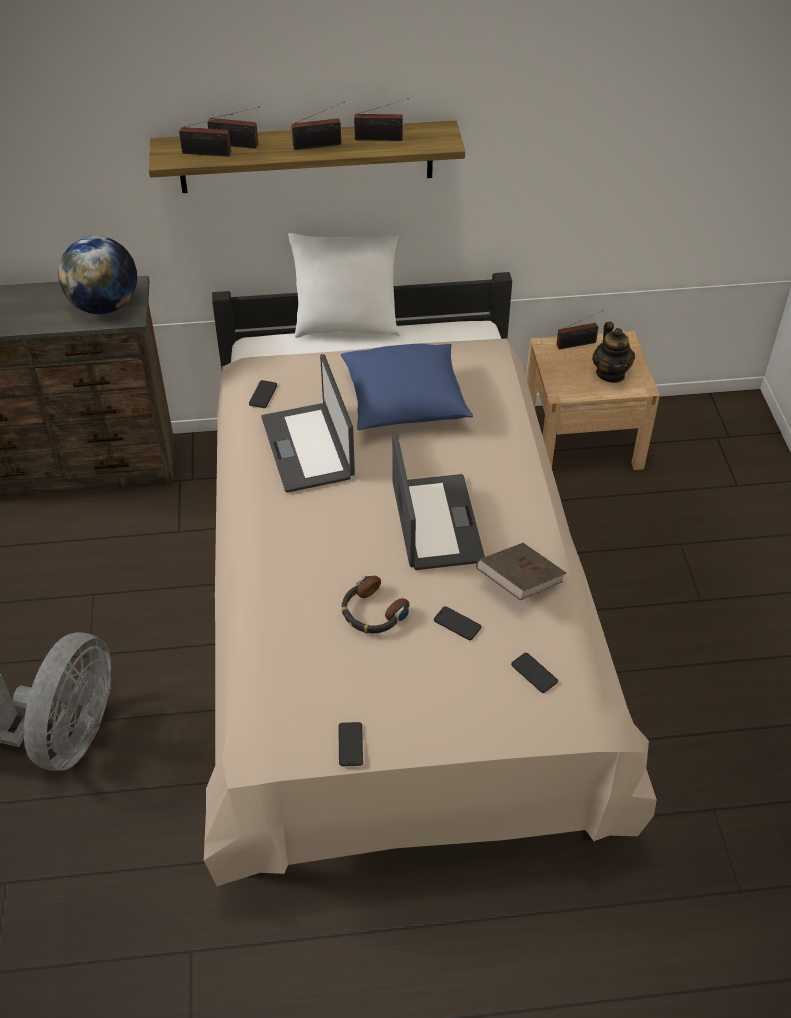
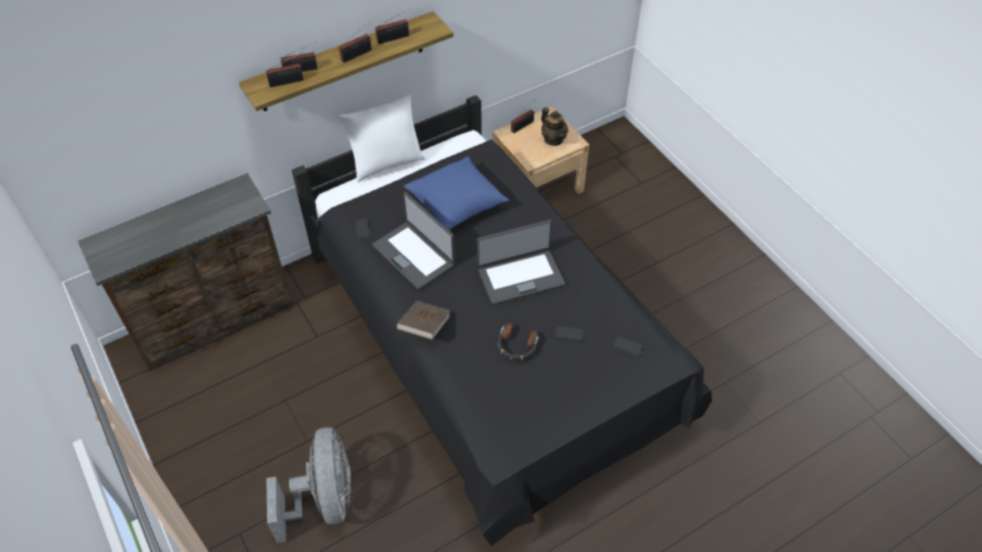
camera: 25 degrees left, 5 degrees up
globe [58,236,137,314] -> none
beige bed [204,272,657,886] -> black bed [292,95,712,546]
phone [338,722,363,766] -> none
laptop [392,433,485,570] -> laptop turned 105 degrees clockwise [477,220,565,305]
brown book [476,543,566,601] -> brown book moved to [396,301,450,340]

